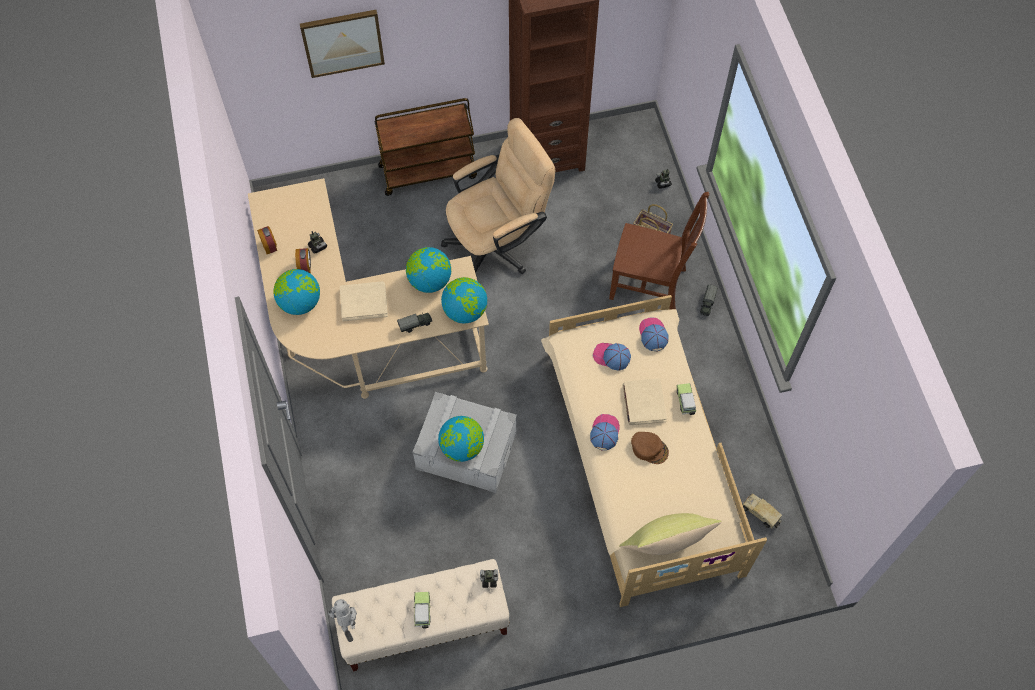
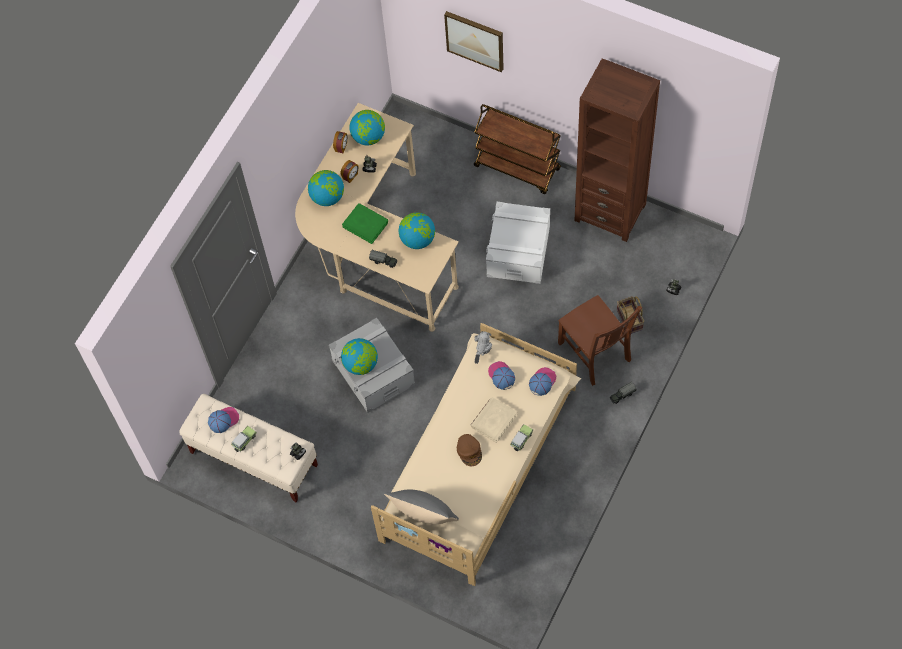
camera: 45 degrees right, 0 degrees up
toy robot [328,599,357,642] -> toy robot moved to [474,331,492,364]
beige book [340,281,388,321] -> green book [342,203,388,244]
beige office chair [441,118,555,274] -> white storage box [486,202,550,284]
globe [441,277,487,324] -> globe moved to [350,110,385,145]
cap [590,414,620,450] -> cap moved to [208,407,239,433]
yellow pillow [619,513,722,555] -> grey pillow [384,490,459,524]
toy truck [743,493,782,529] -> none

